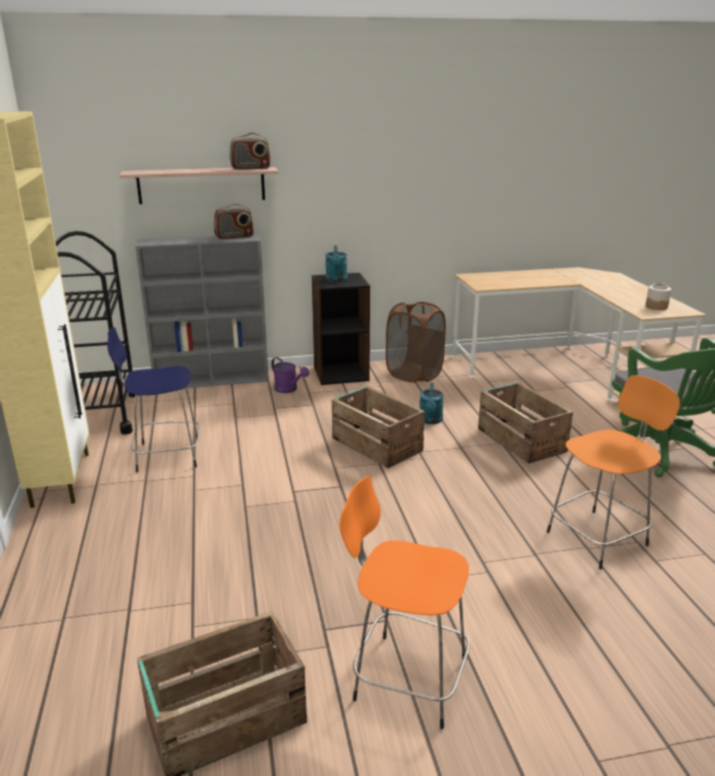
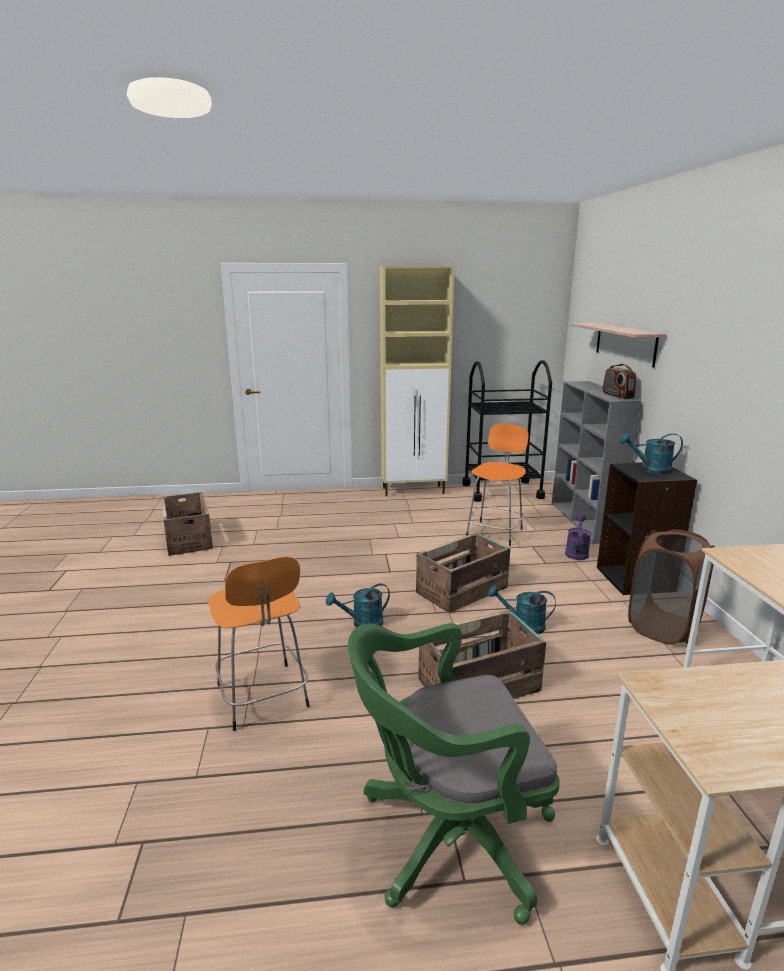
camera: 95 degrees right, 5 degrees down
blue stool [107,327,200,472] -> none
radio [230,133,271,170] -> none
purple watering can [271,357,309,393] -> purple watering can turned 150 degrees clockwise [565,514,591,560]
orange stool [340,476,470,729] -> orange stool moved to [466,424,529,546]
jar [645,283,671,310] -> none
none -> turquoise watering can [326,583,390,627]

